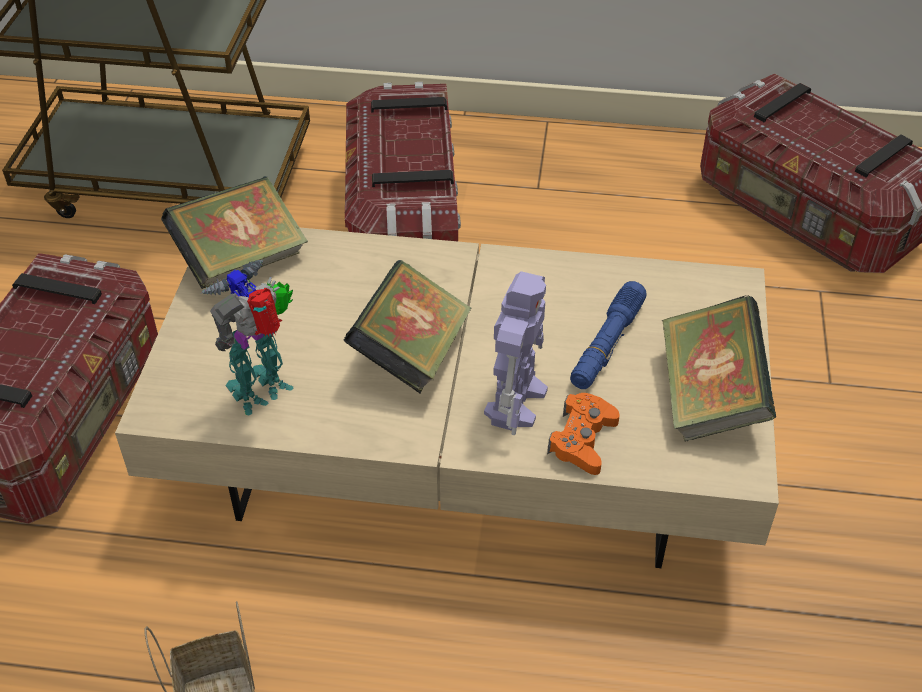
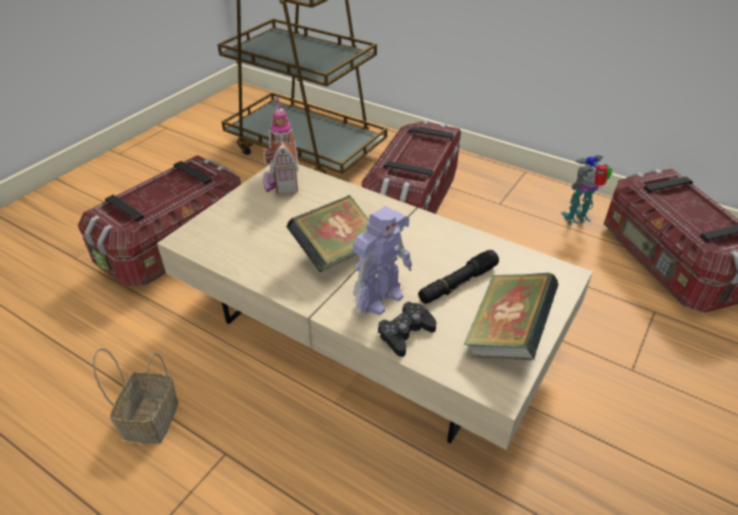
camera: 25 degrees right, 5 degrees down
book [161,176,308,289] -> toy house [263,96,299,193]
toy robot [201,260,294,415] -> toy robot moved to [561,155,613,226]
orange game controller [547,393,620,475] -> black game controller [378,302,436,357]
blue flashlight [570,281,647,389] -> black flashlight [418,250,499,304]

